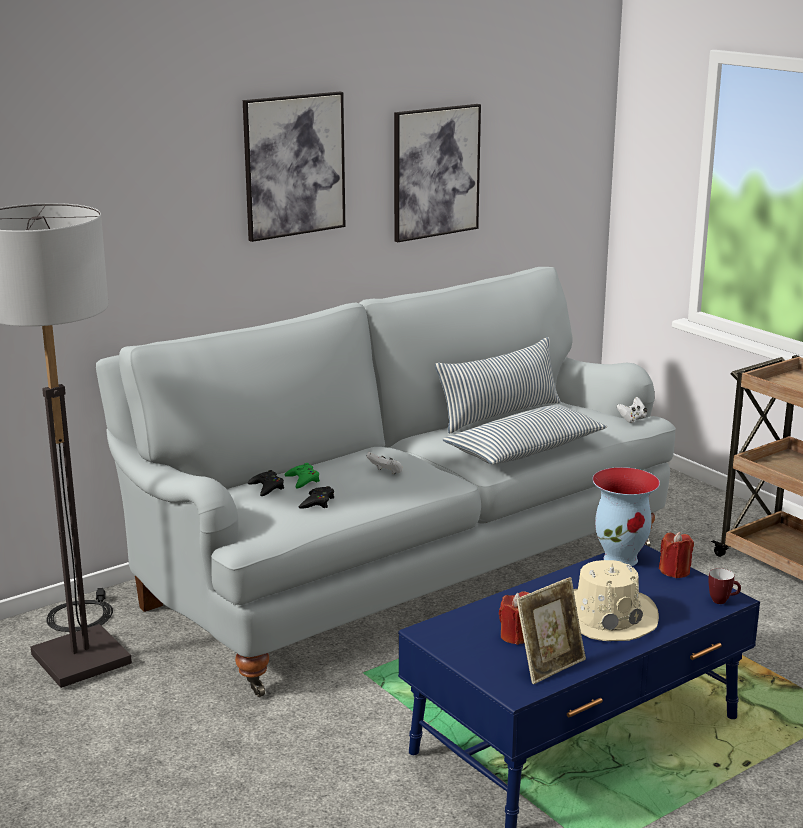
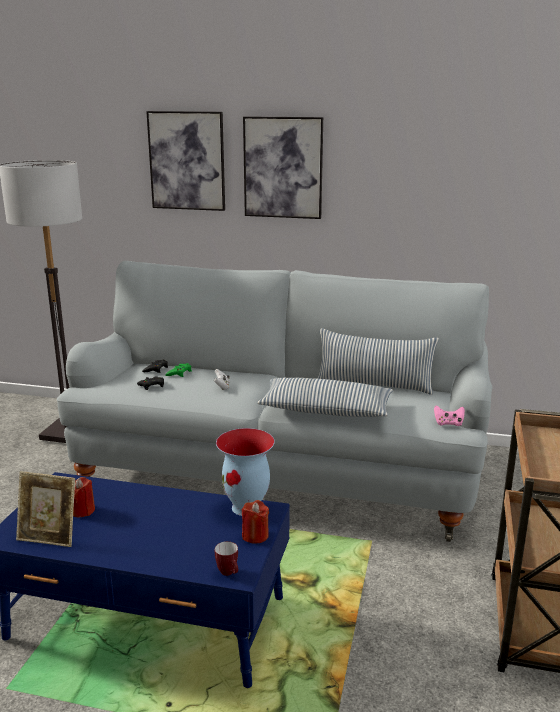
camera: 50 degrees right, 0 degrees up
picture [394,104,481,242] -> picture moved to [146,111,225,211]
beige hat [573,560,659,641] -> none
white game controller [617,397,647,423] -> pink game controller [434,406,465,426]

